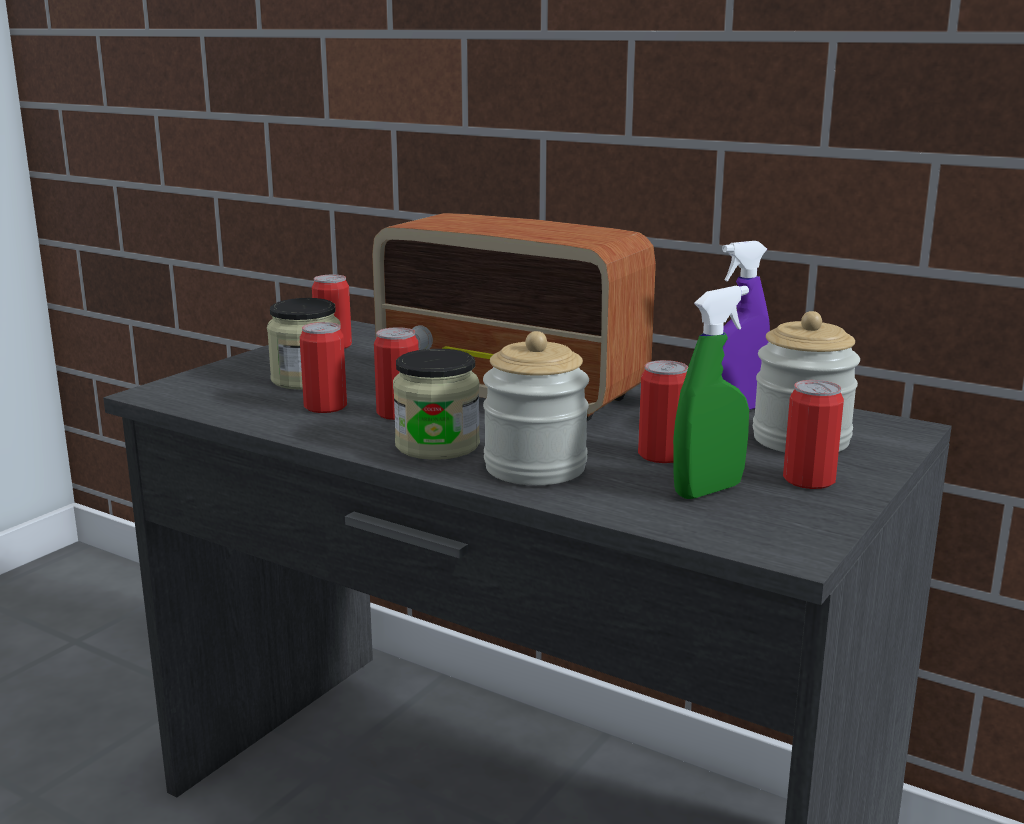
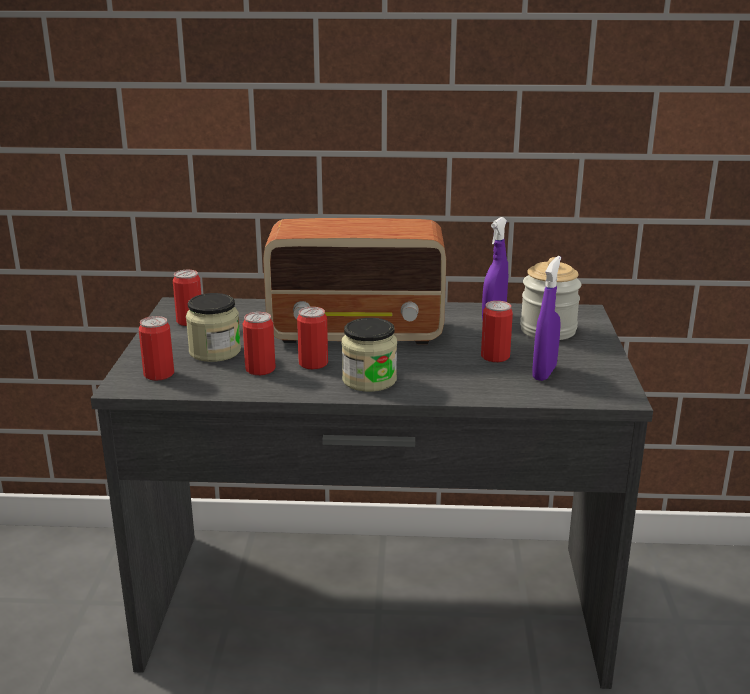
camera: 30 degrees left, 5 degrees up
jar [483,331,589,485] -> none
green spray bottle [673,286,749,499] -> purple spray bottle [533,256,561,381]
can [783,380,844,489] -> can moved to [139,316,174,381]

